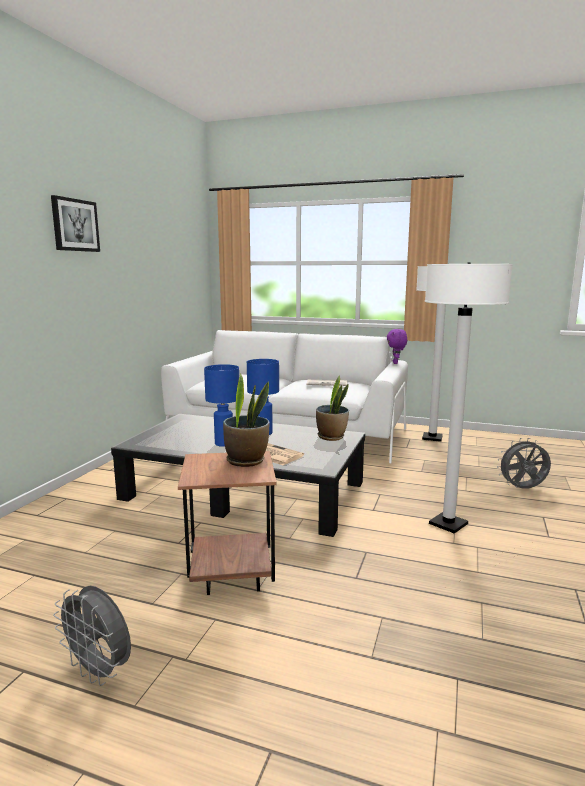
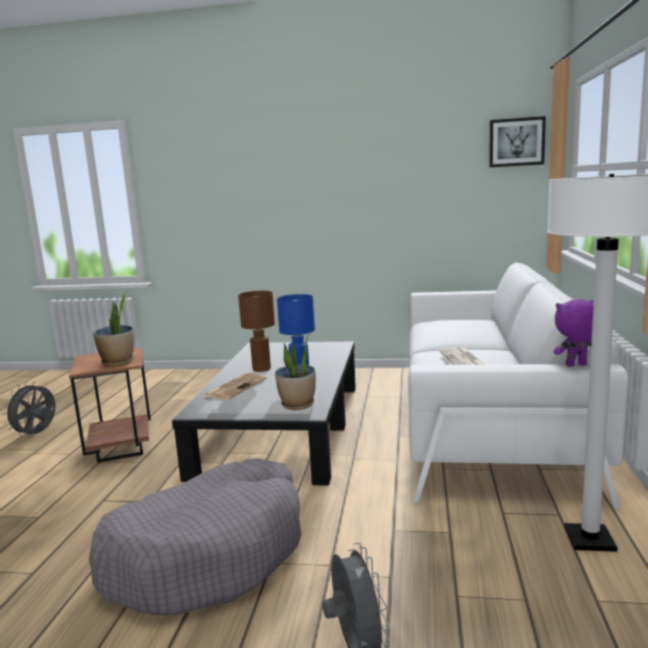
camera: 80 degrees right, 0 degrees up
picture [51,195,100,252] -> picture moved to [489,116,546,168]
blue table lamp [204,364,239,447] -> brown table lamp [238,291,275,372]
white floor lamp [425,262,513,534] -> grey dog bed [89,458,302,615]

